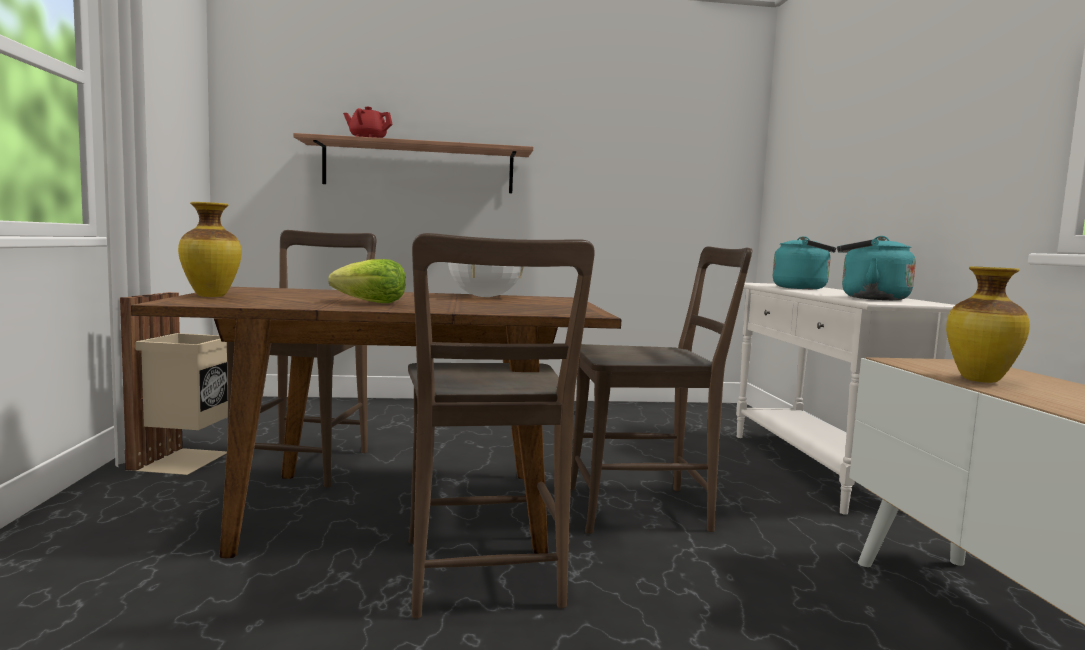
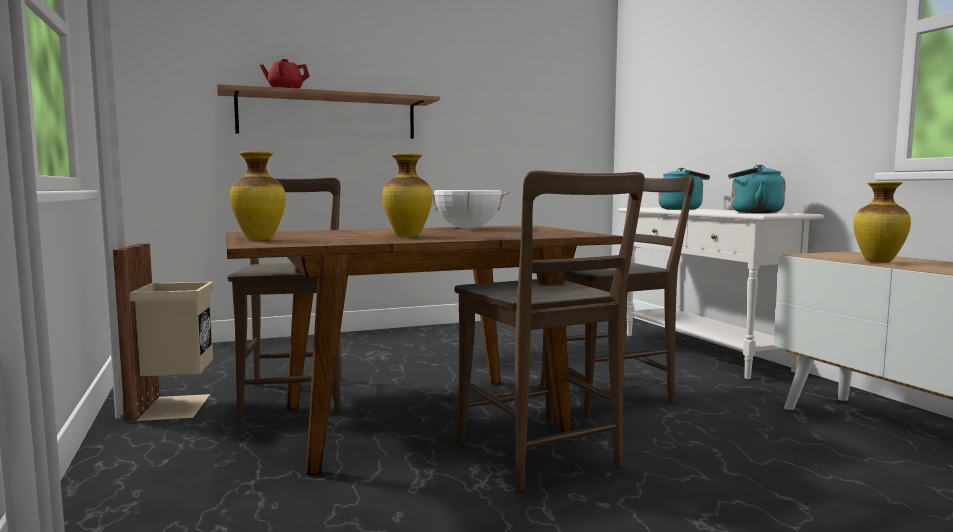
camera: 15 degrees left, 0 degrees up
lettuce [328,259,406,303] -> vase [382,154,432,237]

